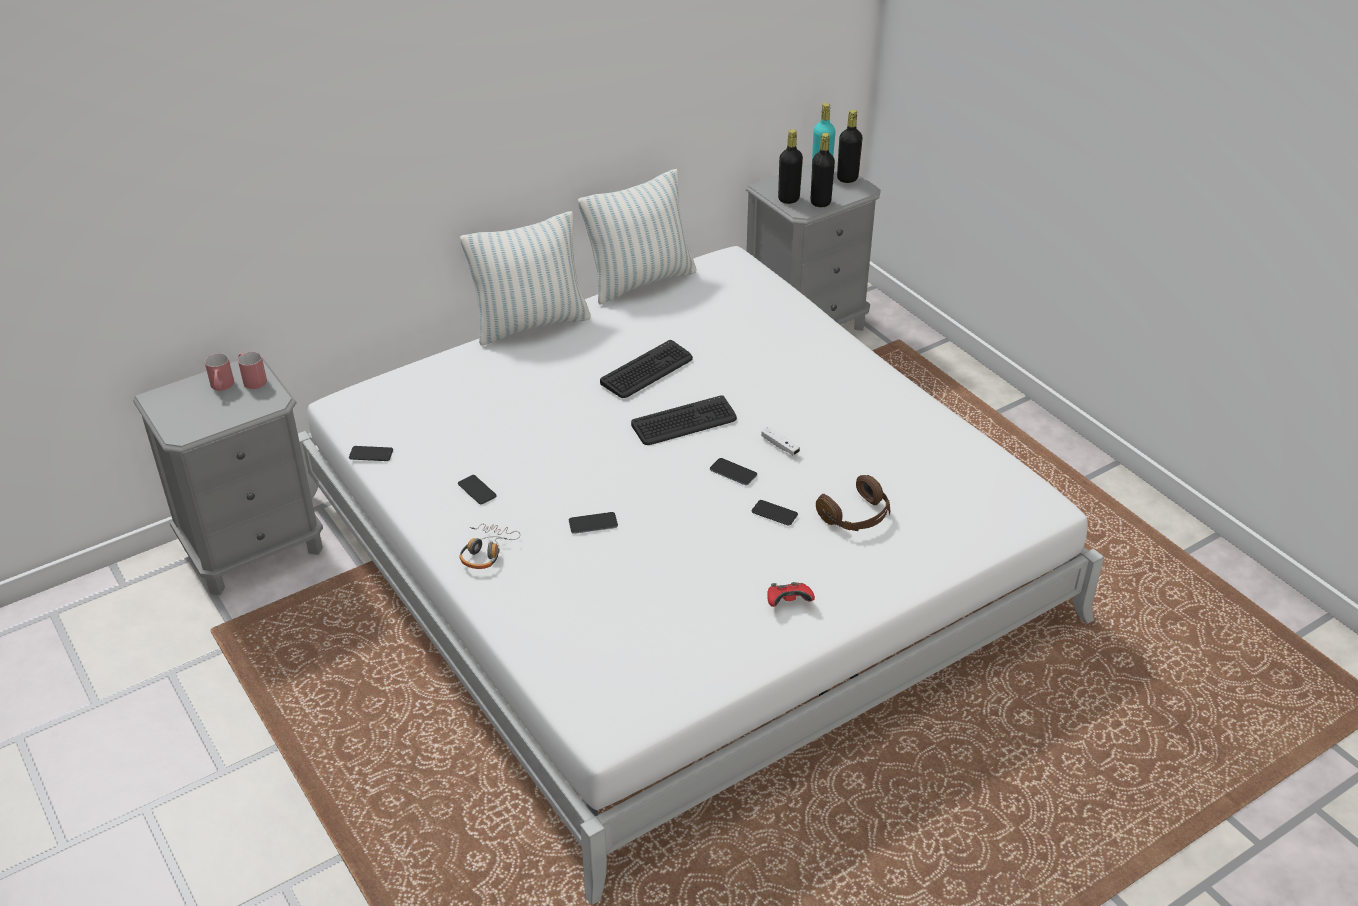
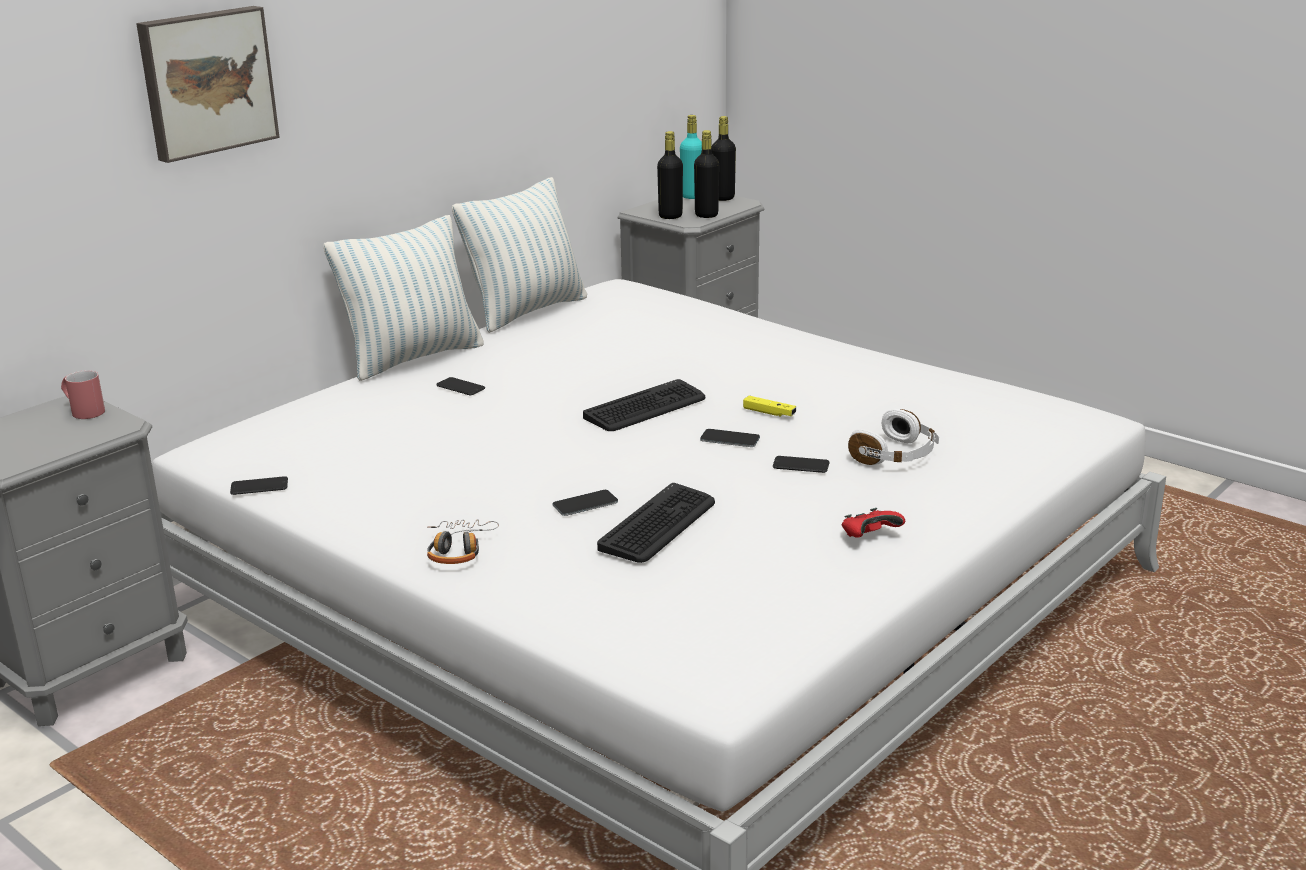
camera: 15 degrees left, 15 degrees down
red mug [205,353,234,391] -> none
phone [458,475,497,504] -> phone moved to [436,377,485,395]
keyboard [600,340,693,398] -> keyboard moved to [597,483,715,563]
white game controller [761,427,800,455] -> yellow game controller [743,396,796,416]
brown headphones [816,475,890,531] -> white headphones [848,409,939,465]
none -> picture [136,6,280,163]

